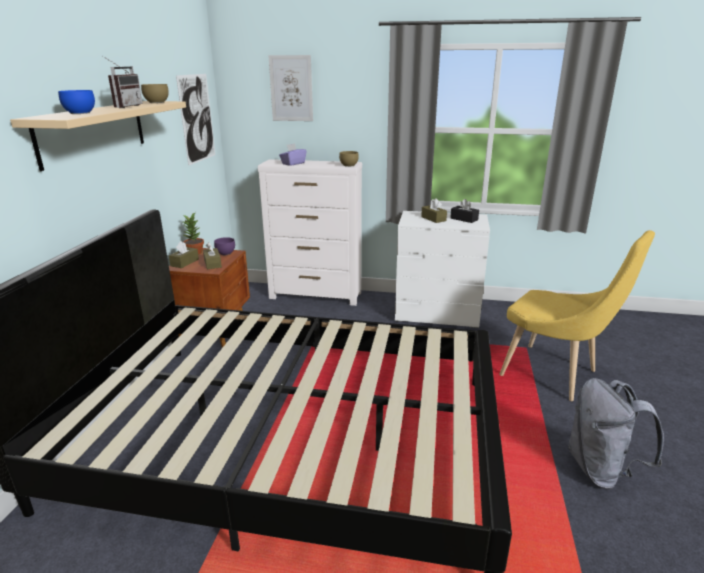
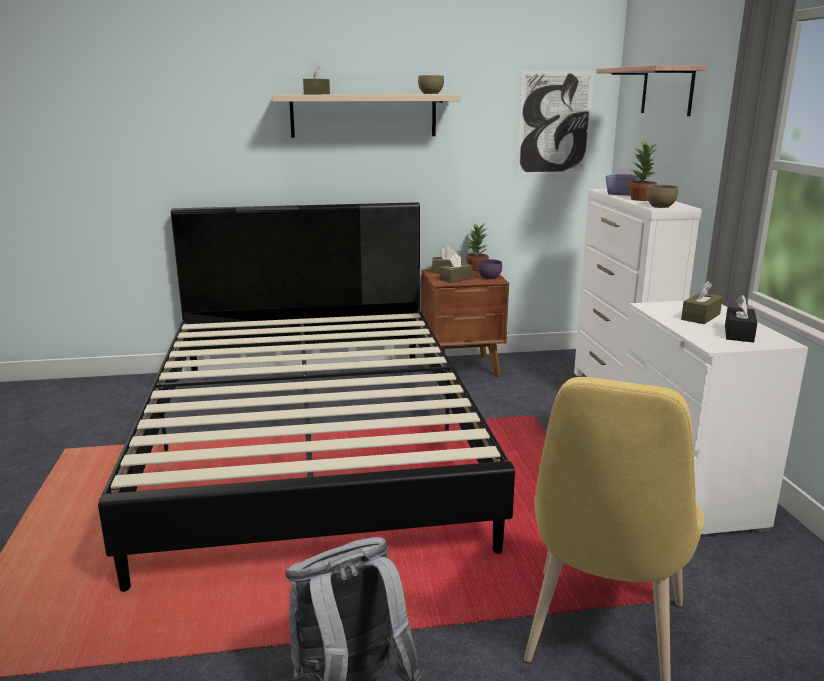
camera: 70 degrees right, 5 degrees down
blue bowl [58,90,95,114] -> brown tissue box [303,64,330,94]
radio [103,56,143,108] -> none
picture [268,55,313,121] -> shelf [596,65,706,116]
none -> potted plant [628,140,657,201]

